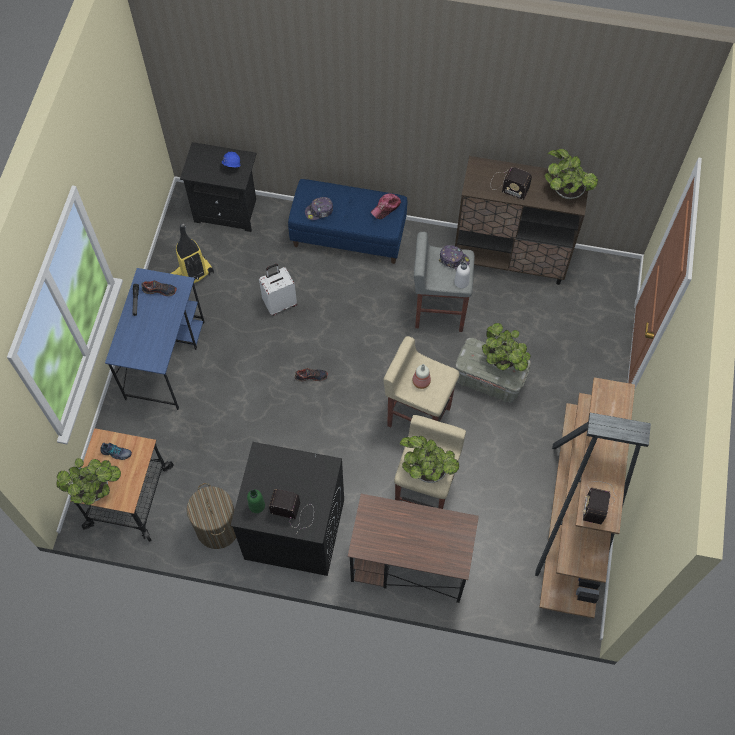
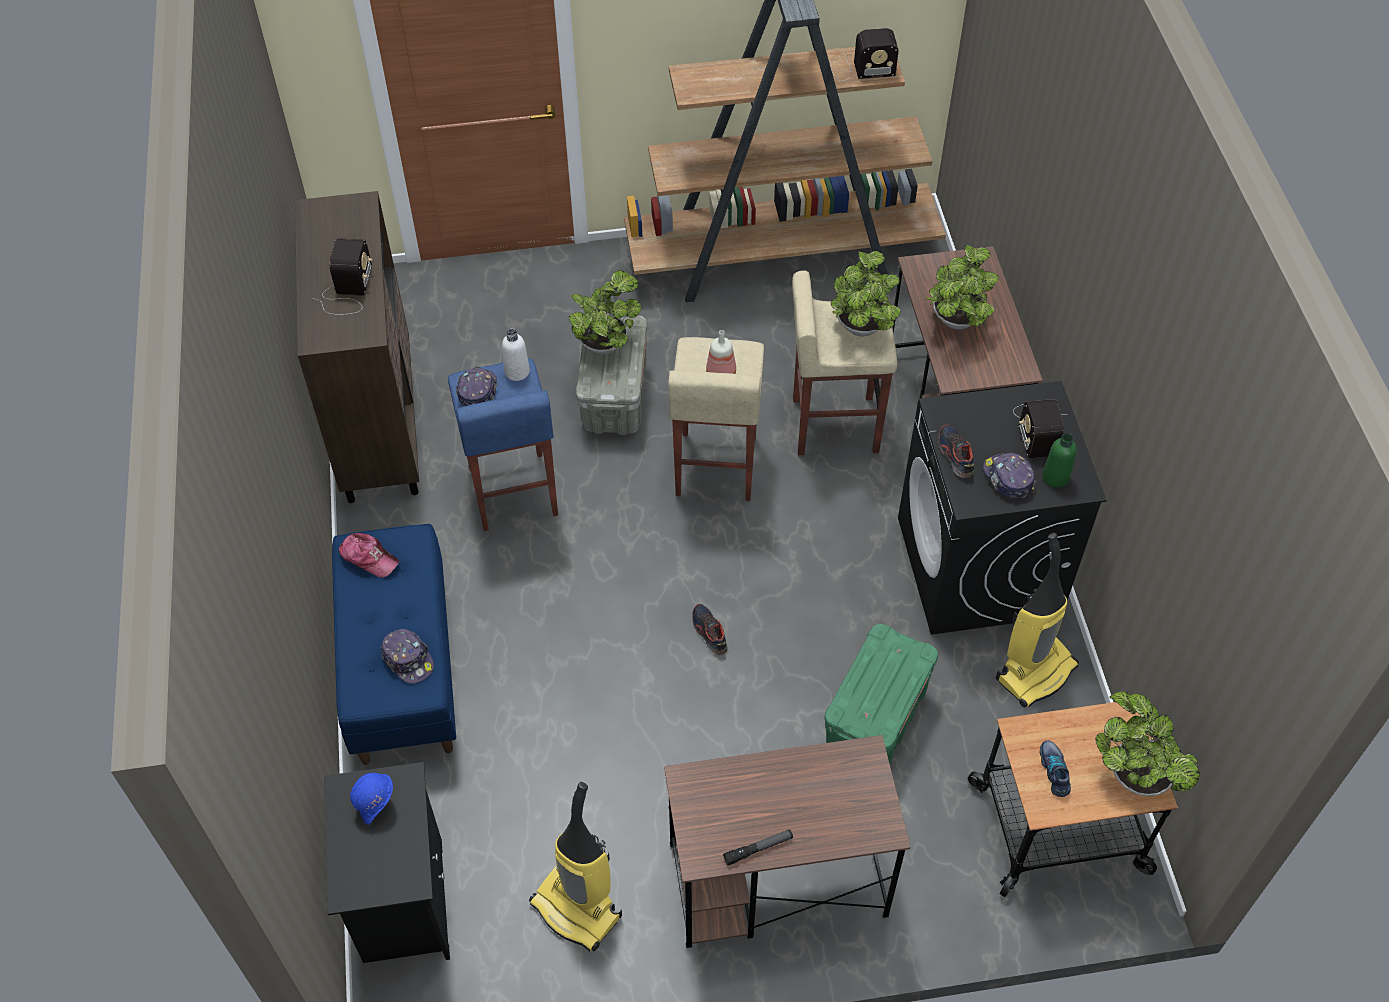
camera: 110 degrees left, 10 degrees down
blue desk [105,268,205,410] -> brown desk [664,735,910,948]
shoe [141,281,177,296] -> shoe moved to [938,424,974,478]
laundry basket [187,483,236,549] -> vacuum cleaner [996,533,1079,708]
white suitcase [259,264,297,315] -> none
grey stool [414,232,475,332] -> blue stool [448,359,558,531]
potted plant [545,149,598,199] -> potted plant moved to [925,245,999,330]
none -> green storage box [825,624,938,764]
none -> cap [983,453,1035,499]

